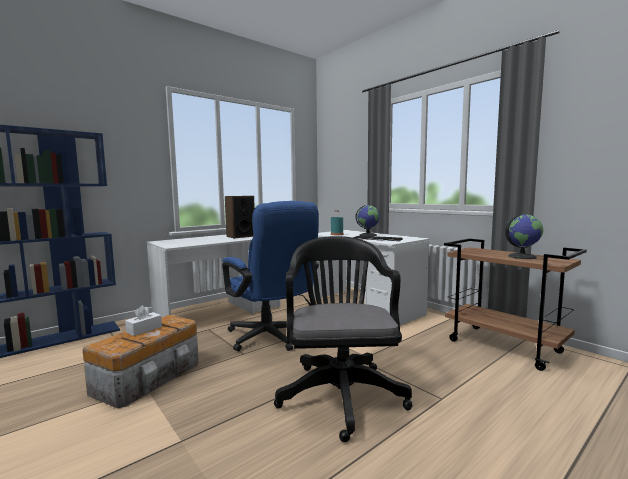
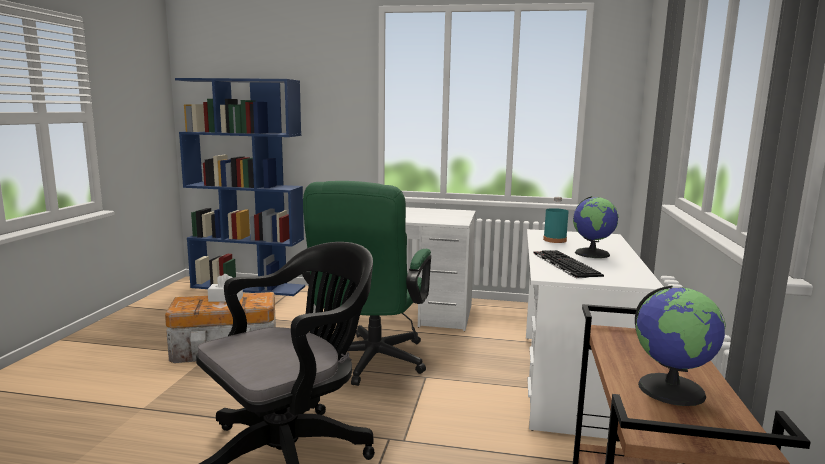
camera: 50 degrees right, 5 degrees up
blue office chair [222,201,319,351] -> green office chair [302,181,431,386]
speaker [225,196,255,238] -> none

